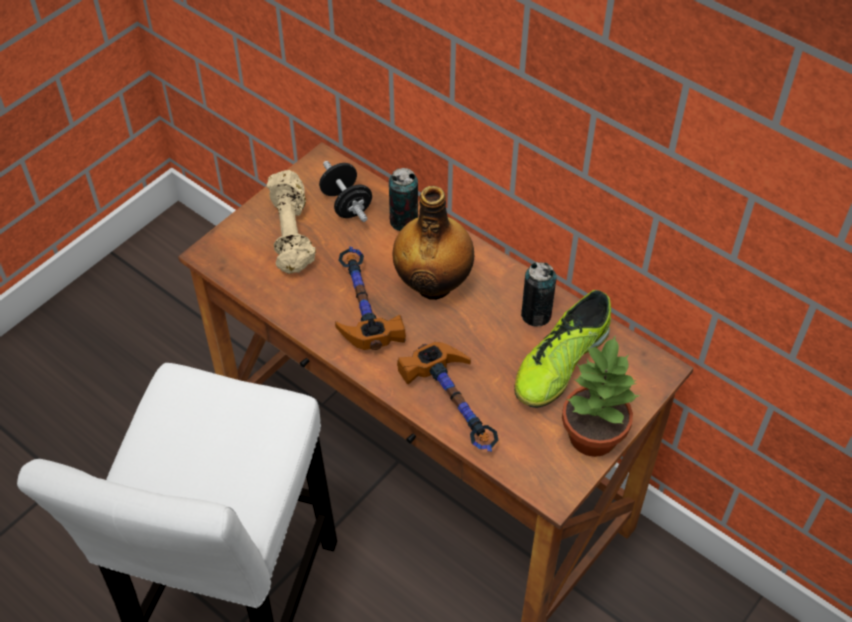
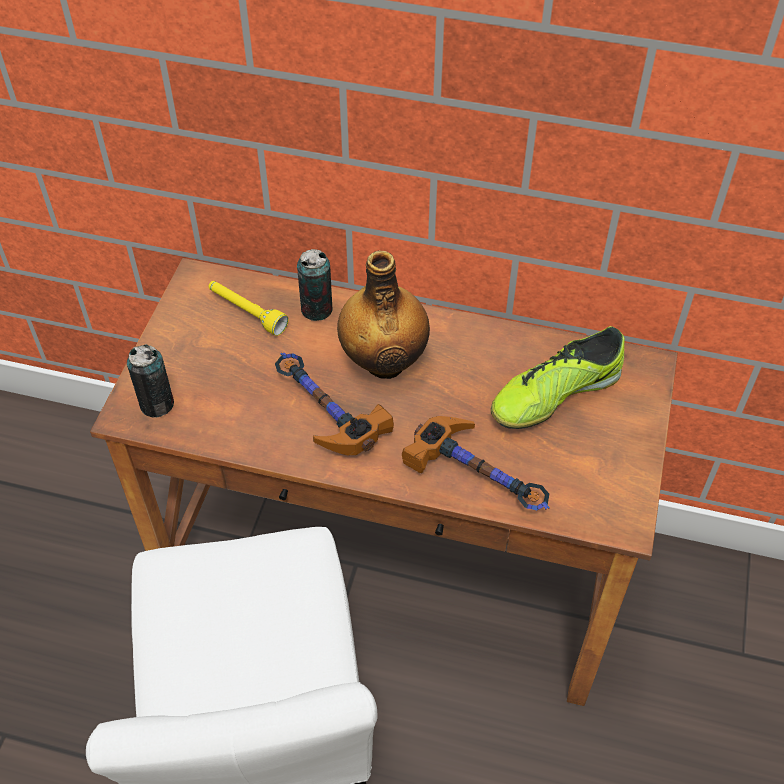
camera: 25 degrees left, 0 degrees up
beige dumbbell [267,170,316,274] -> none
black dumbbell [319,161,372,222] -> yellow flashlight [209,281,289,336]
shoe [514,290,611,408] -> shoe turned 45 degrees clockwise [491,326,625,429]
can [521,262,556,327] -> can moved to [127,344,174,418]
potted plant [562,336,641,457] -> none

